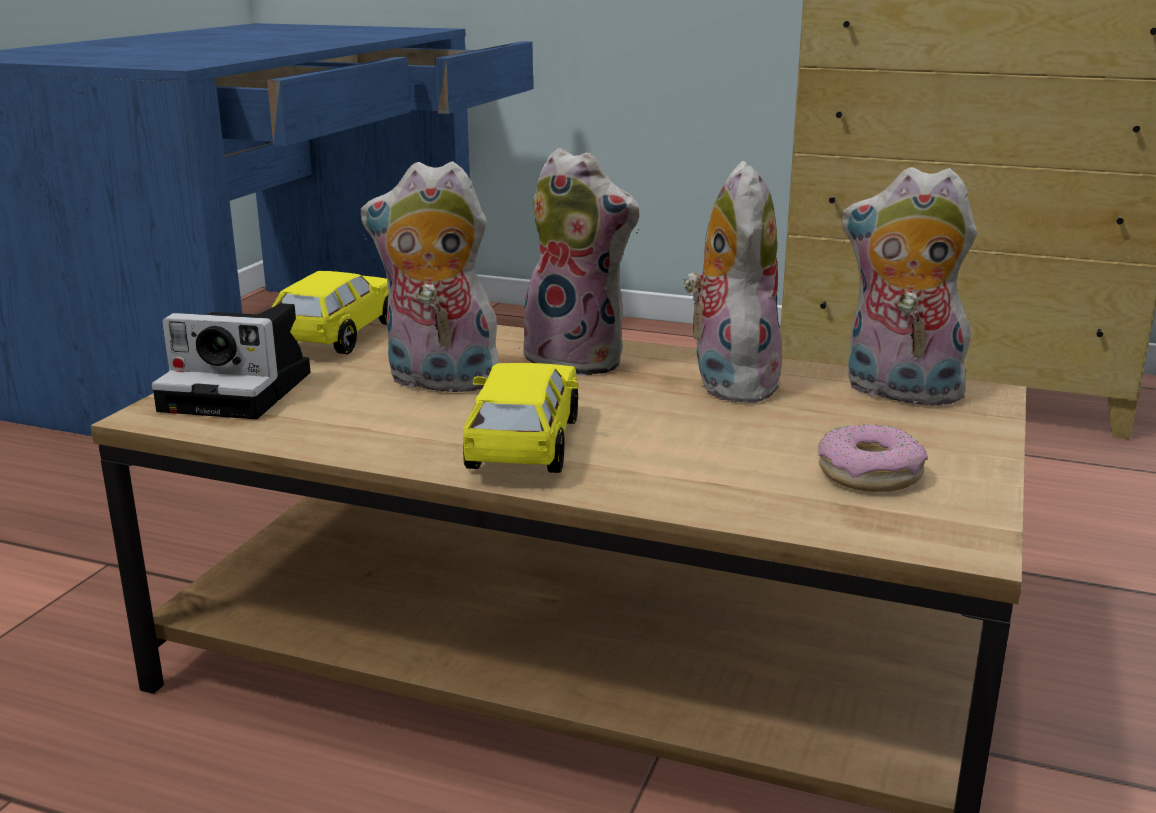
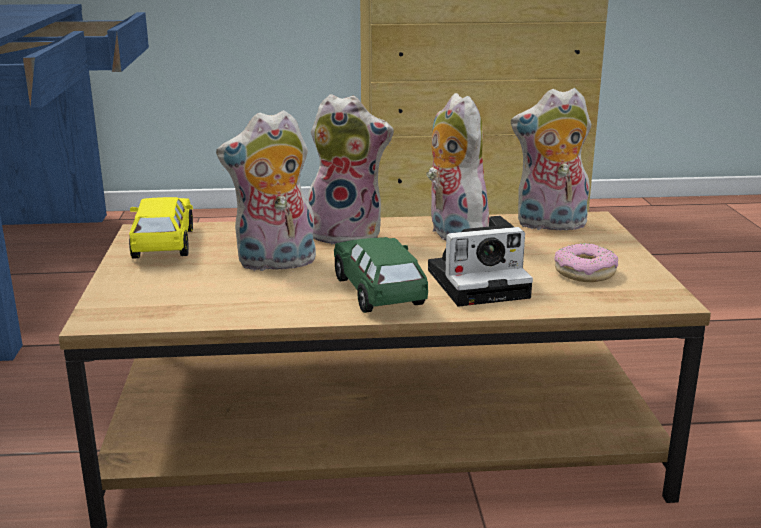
camera: 25 degrees left, 0 degrees up
camera [152,303,311,419] -> camera moved to [428,216,533,307]
yellow toy car [463,363,579,473] -> green toy car [334,237,428,313]

